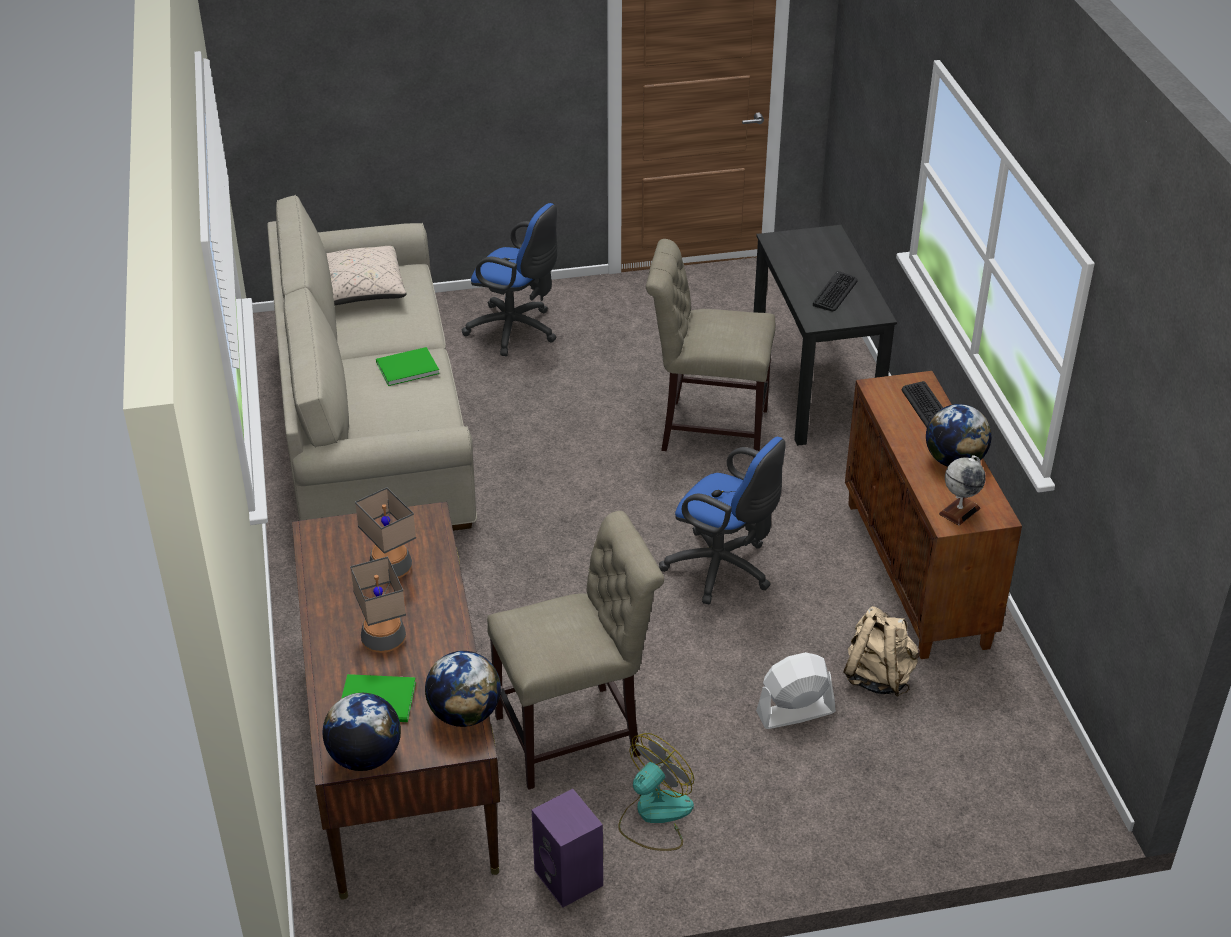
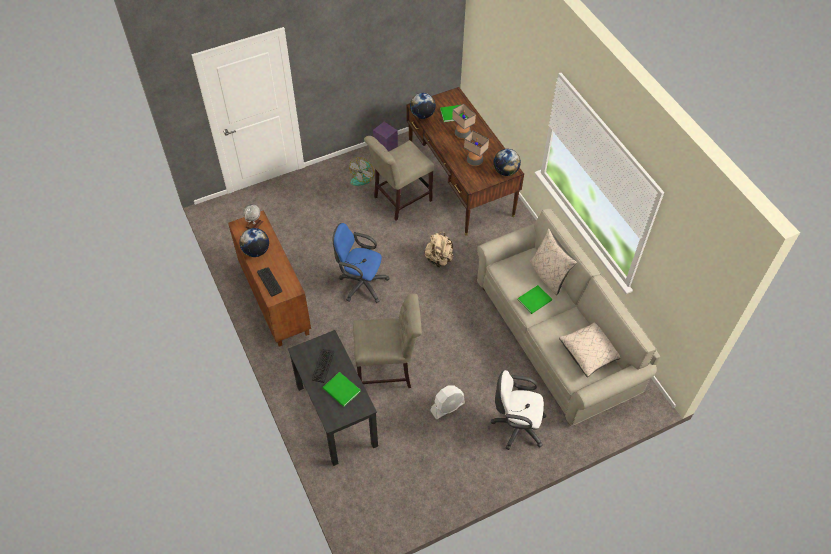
camera: 165 degrees right, 15 degrees up
globe [323,693,401,771] -> globe moved to [494,149,521,176]
blue office chair [462,203,558,356] -> white office chair [491,370,546,450]
white fan [756,652,836,729] -> white fan moved to [430,385,465,419]
beige backpack [843,606,920,697] -> beige backpack moved to [424,232,453,268]
none -> green book [323,372,361,407]
none -> beige pillow [530,229,577,295]

